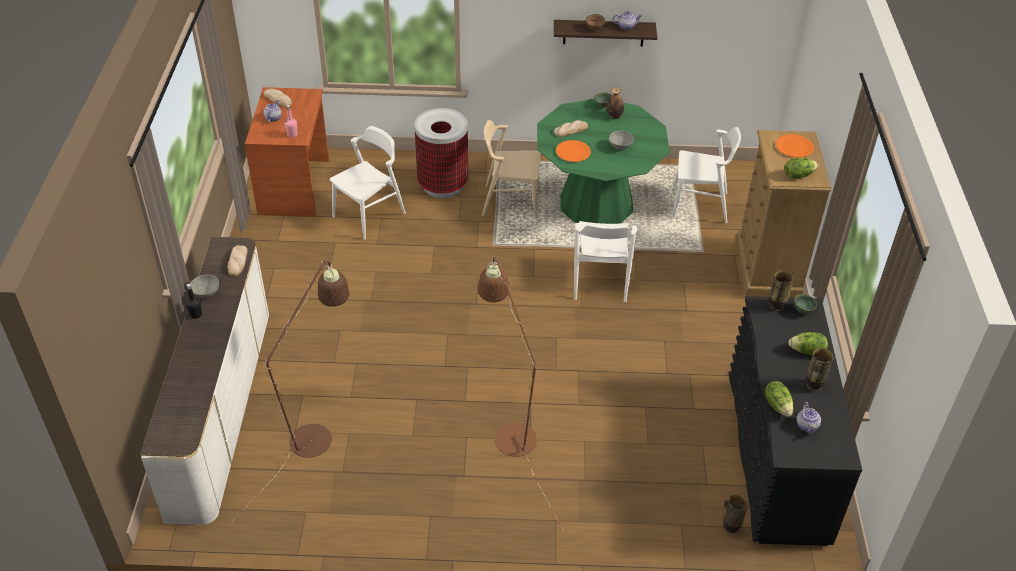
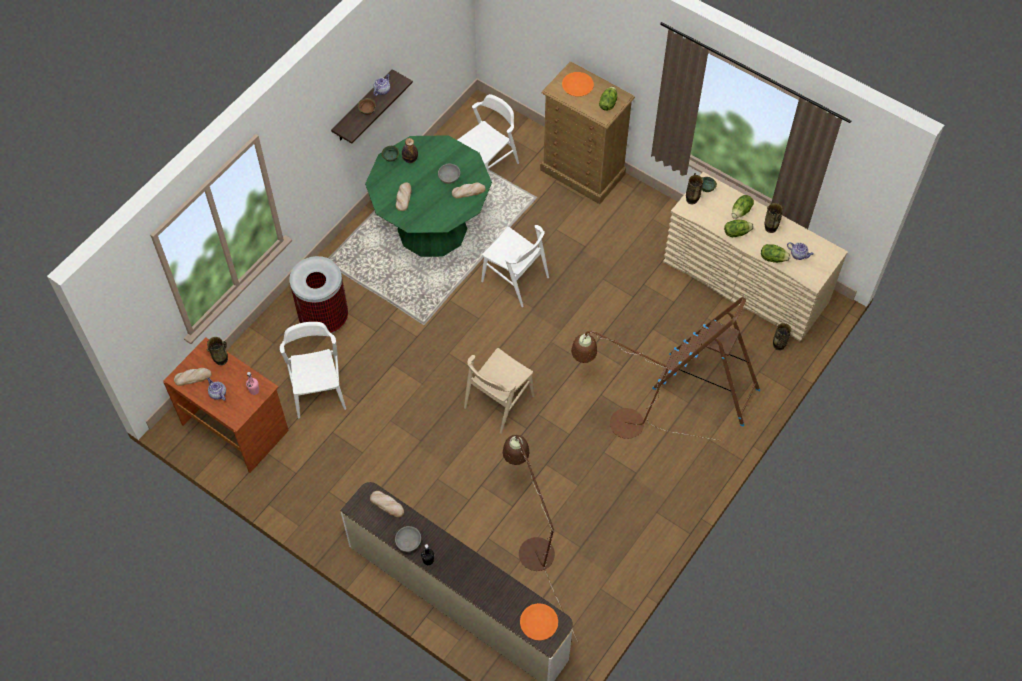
camera: 55 degrees left, 15 degrees up
beige chair [482,120,540,219] -> beige chair moved to [464,348,535,434]
orange plate [556,140,591,162] -> orange plate moved to [520,603,558,641]
black dresser [729,296,862,546] -> beige dresser [663,172,848,341]
none -> vase [207,337,228,366]
none -> bread [452,182,486,199]
none -> brown step ladder [652,297,760,427]
none -> lettuce [724,220,754,237]

